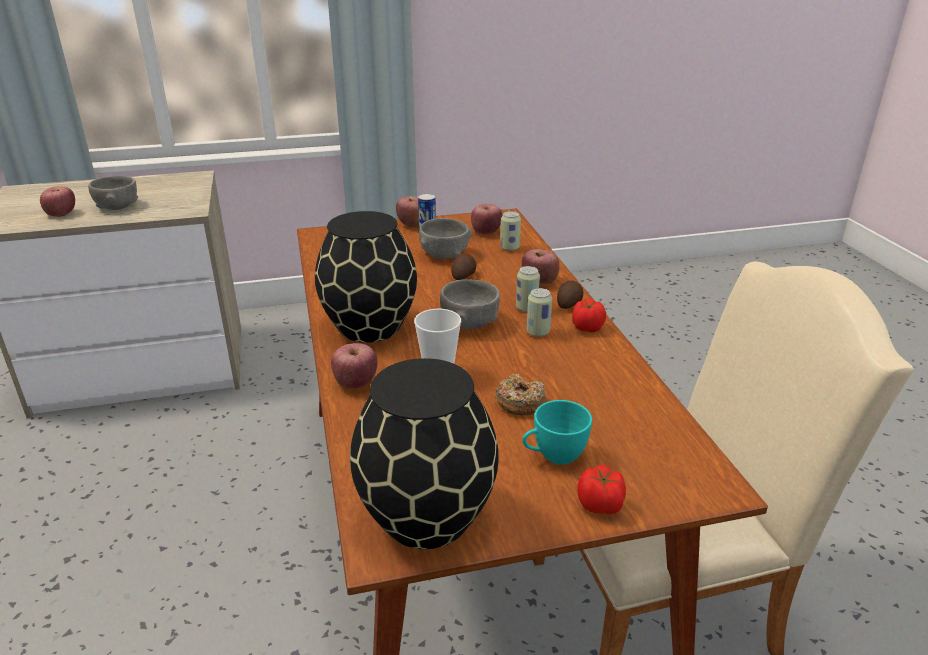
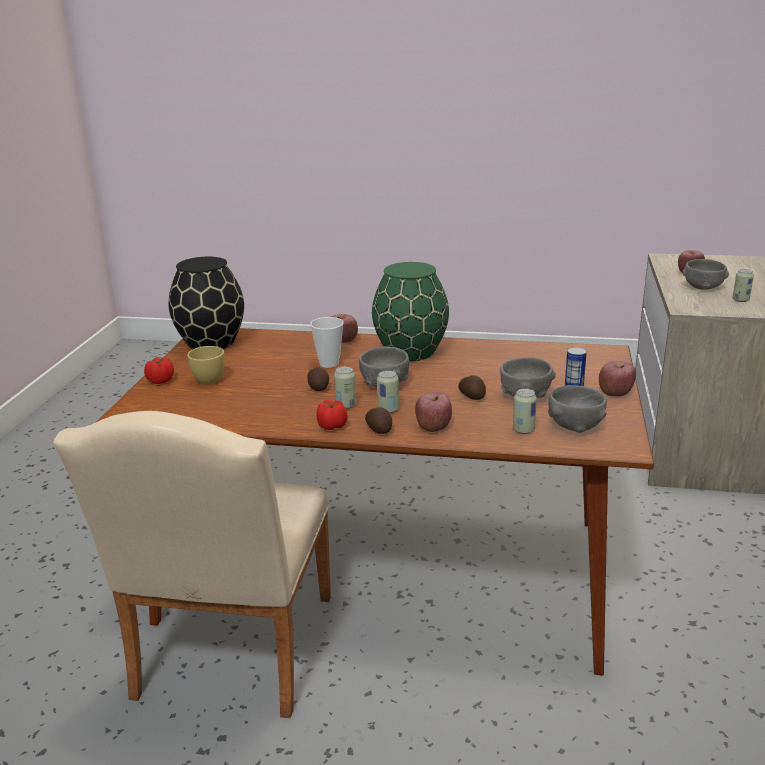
camera: 115 degrees right, 5 degrees down
black vase [315,211,417,343] -> green vase [372,262,449,361]
apple [471,204,502,235] -> grey bowl [548,385,607,433]
donut [495,374,546,415] -> none
turquoise cup [522,400,592,465] -> yellow cup [187,346,225,385]
none -> potato [308,367,329,391]
none -> can [732,269,754,302]

